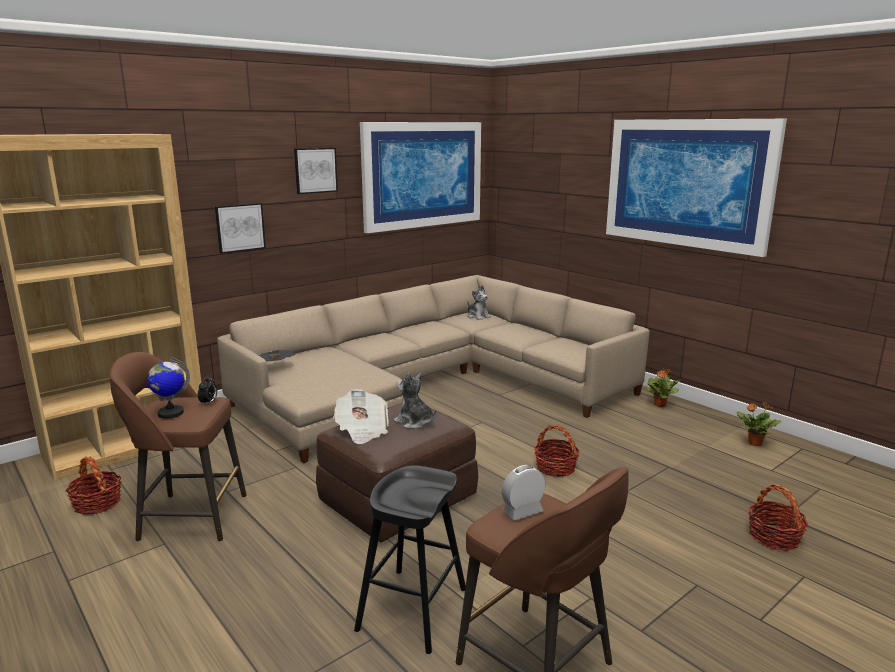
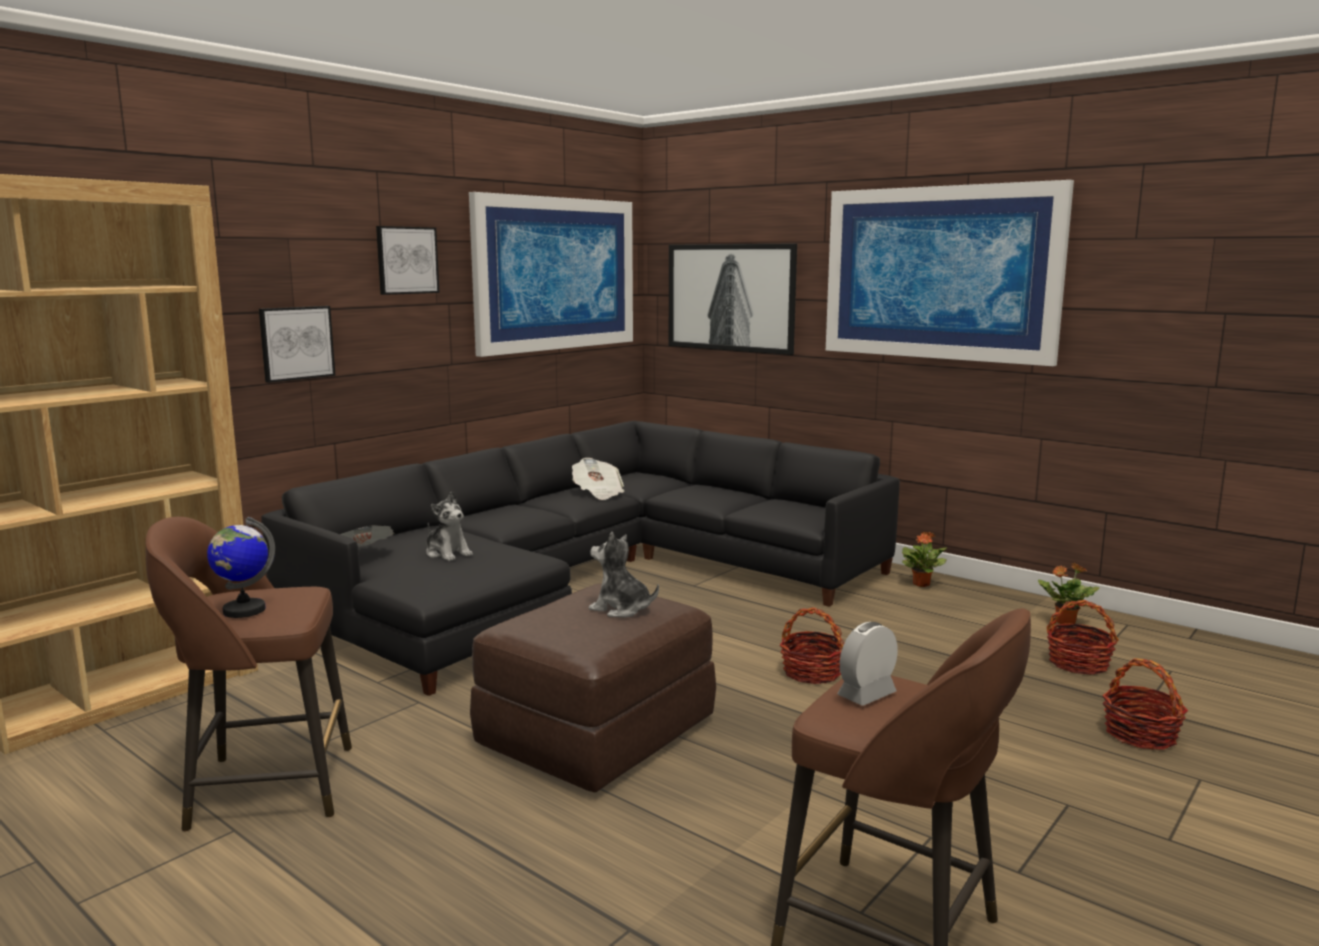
camera: 10 degrees left, 5 degrees down
basket [65,457,122,515] -> basket moved to [1046,600,1119,675]
alarm clock [198,376,217,405] -> none
beige sofa [217,275,650,463] -> black sofa [261,421,900,696]
newspaper [333,389,389,444] -> newspaper moved to [572,458,624,500]
black stool [354,465,466,654] -> none
plush toy [467,285,491,320] -> plush toy moved to [426,491,473,561]
none -> picture [669,243,797,355]

